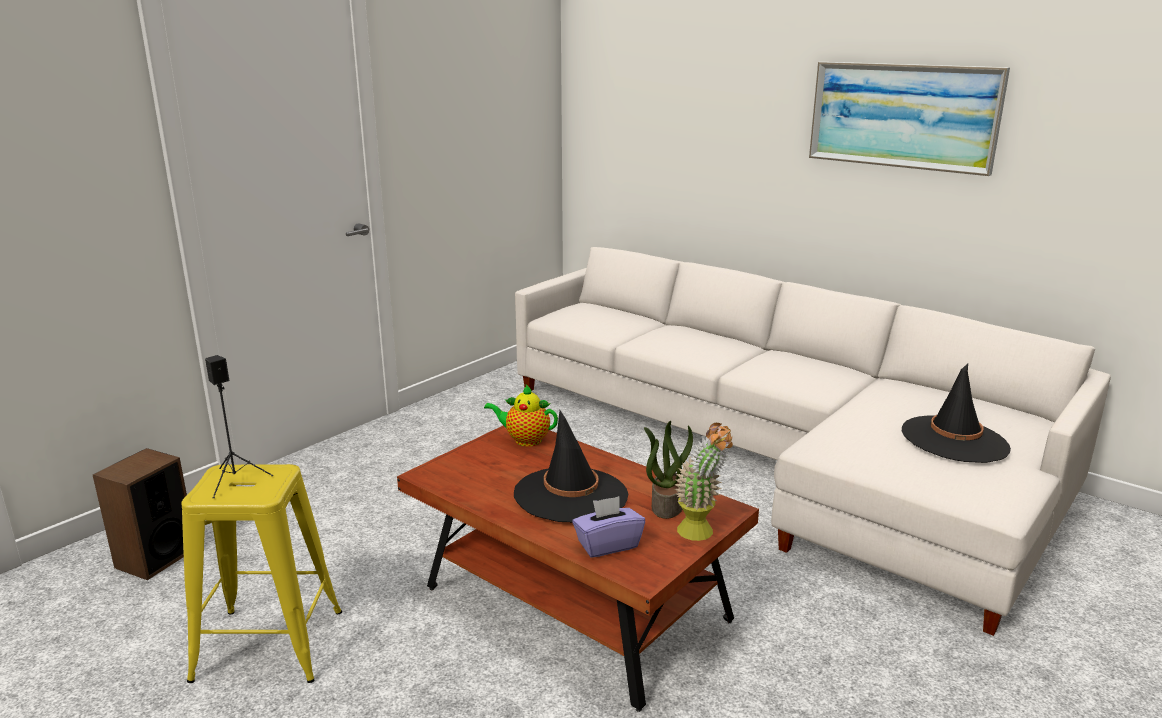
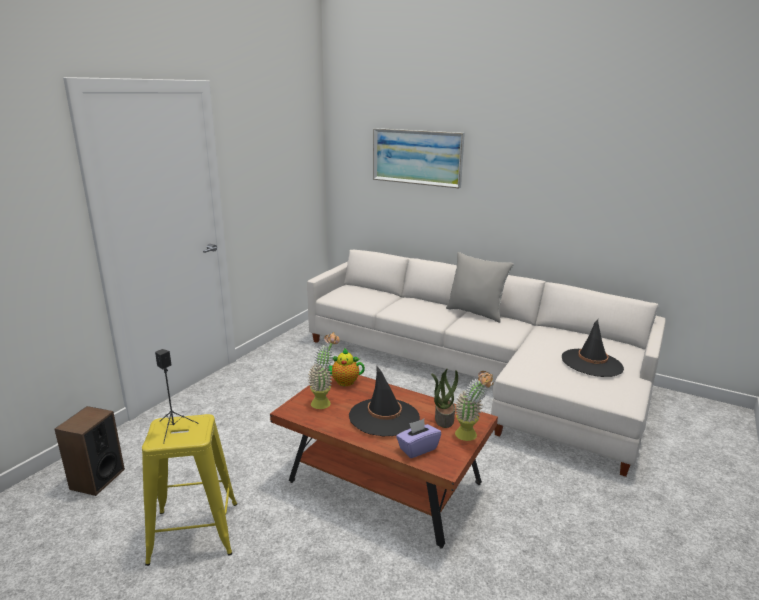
camera: 10 degrees left, 0 degrees up
picture [809,62,1010,176] -> picture moved to [373,128,465,189]
none -> potted plant [308,332,340,409]
none -> grey pillow [446,252,514,323]

